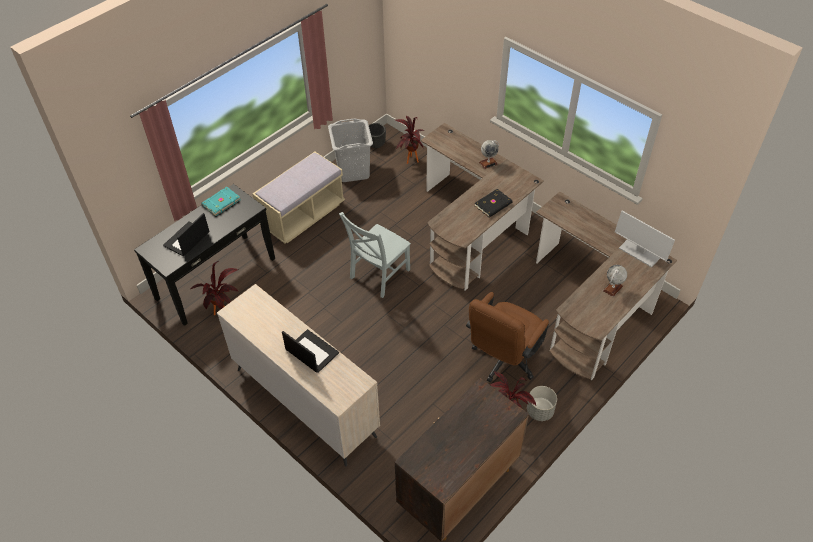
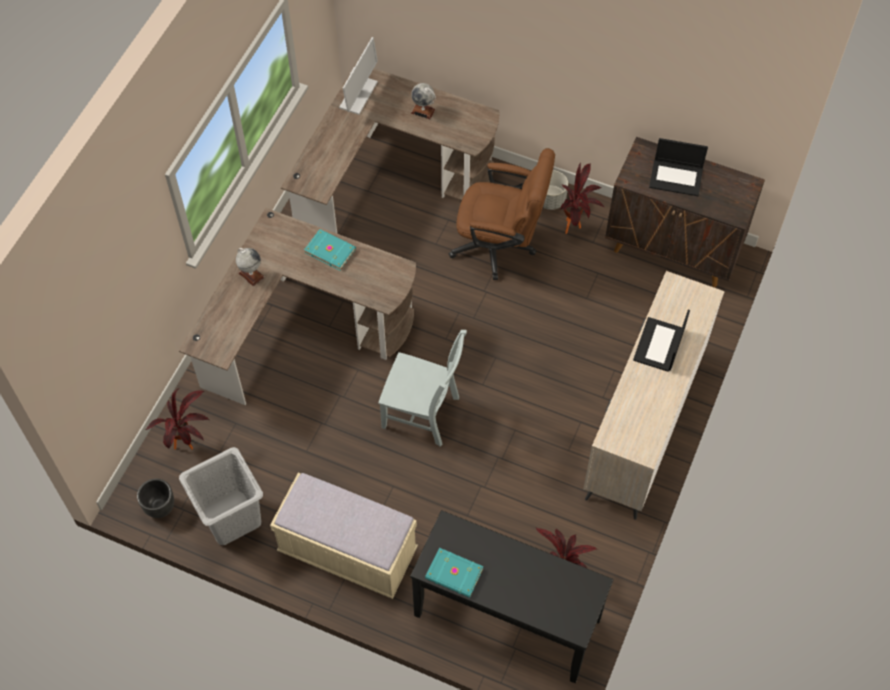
camera: 110 degrees left, 10 degrees up
laptop [163,213,210,256] -> laptop moved to [649,138,708,196]
black book [475,189,513,218] -> turquoise book [304,229,356,270]

